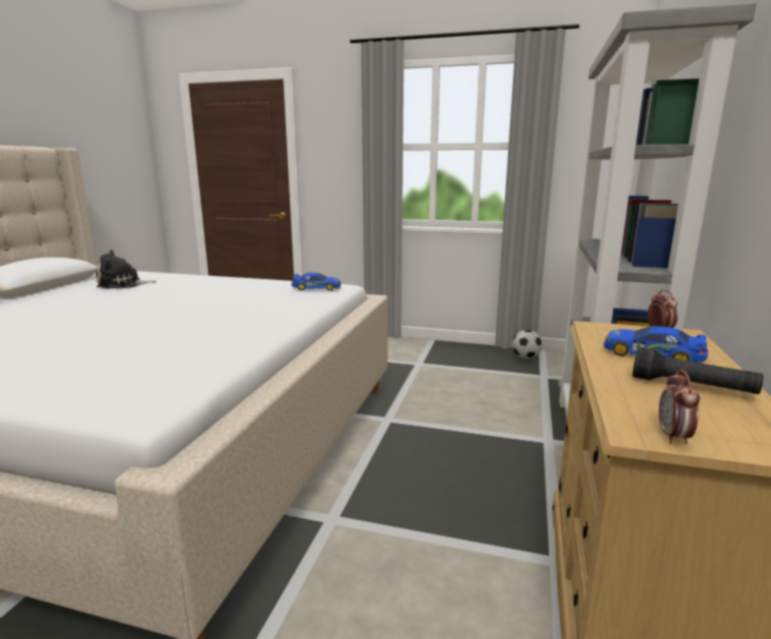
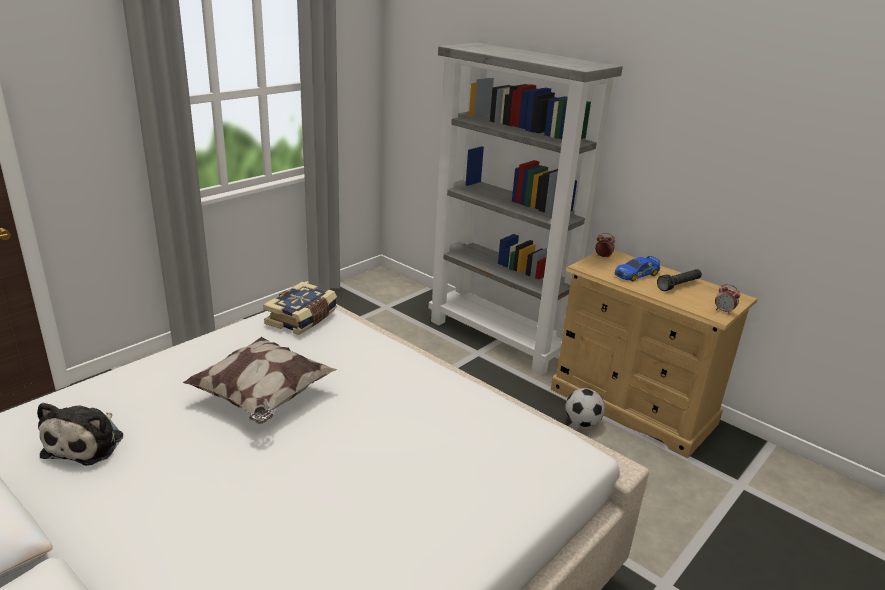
camera: 65 degrees left, 10 degrees up
toy car [291,273,341,291] -> book [263,282,337,335]
football [512,330,542,359] -> football moved to [565,388,605,427]
none -> pillow [183,337,337,424]

